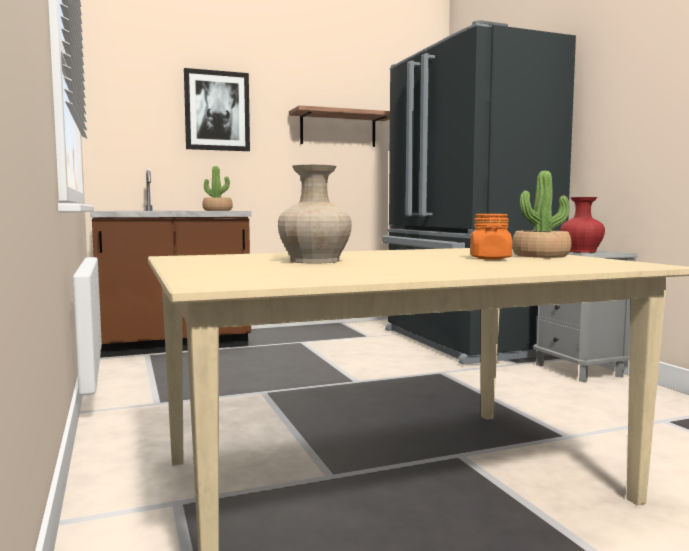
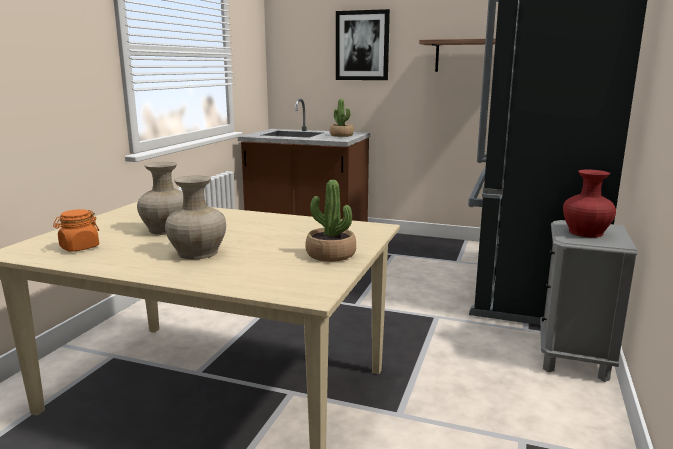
camera: 40 degrees right, 10 degrees up
orange jar [470,214,512,260] -> orange jar moved to [53,209,99,252]
none -> beige vase [165,175,226,260]

